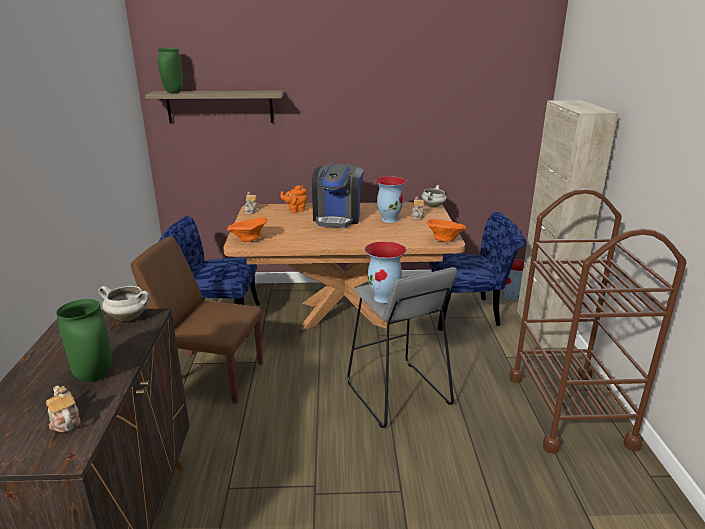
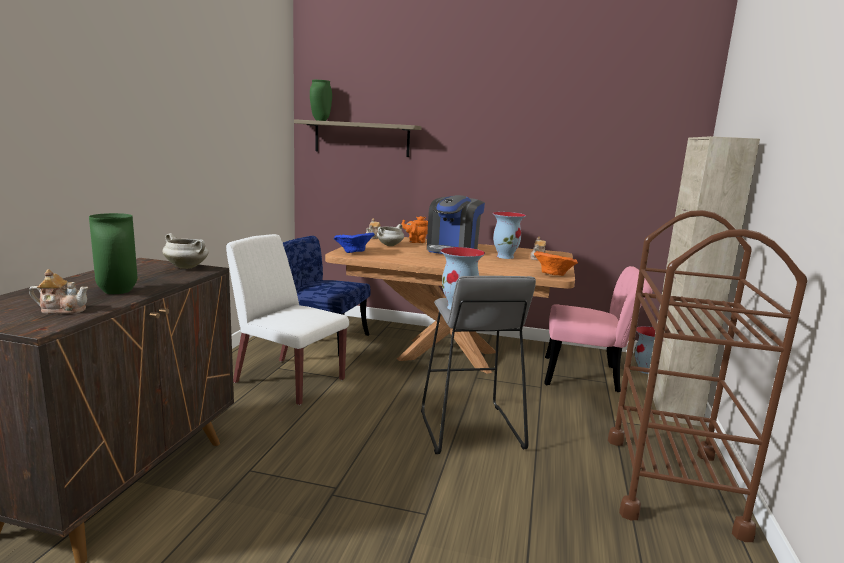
camera: 15 degrees right, 10 degrees down
teapot [46,386,81,432] -> teapot turned 105 degrees clockwise [29,269,88,314]
brown chair [131,236,263,404] -> white chair [226,234,349,405]
orange bowl [227,217,268,242] -> blue bowl [333,232,375,253]
white cooking pot [421,185,447,208] -> white cooking pot moved to [377,224,404,246]
blue chair [429,212,526,331] -> pink chair [544,266,652,392]

